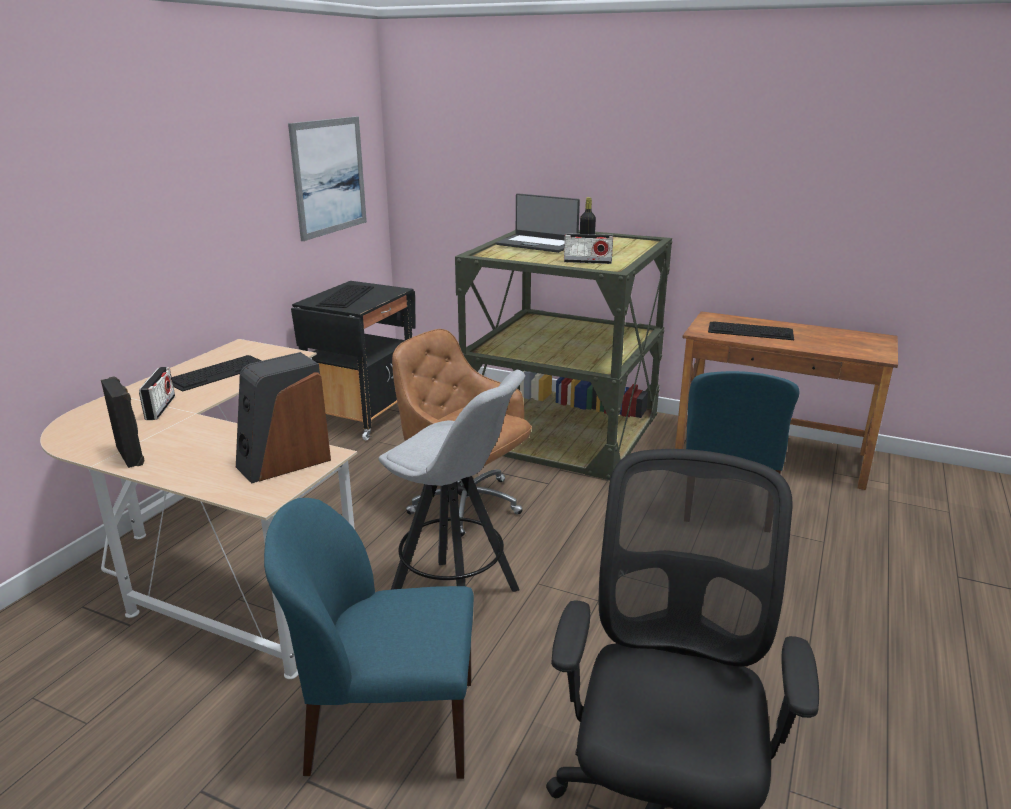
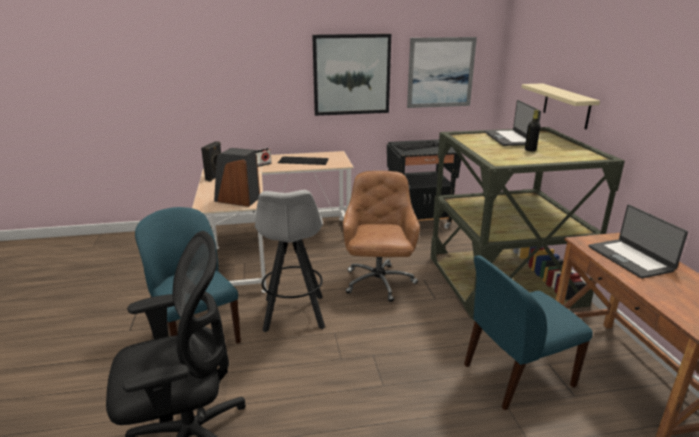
camera: 55 degrees right, 0 degrees up
radio [564,233,613,264] -> none
keyboard [708,321,794,340] -> laptop [588,205,688,278]
none -> picture [312,34,391,116]
none -> beige shelf [521,83,600,129]

